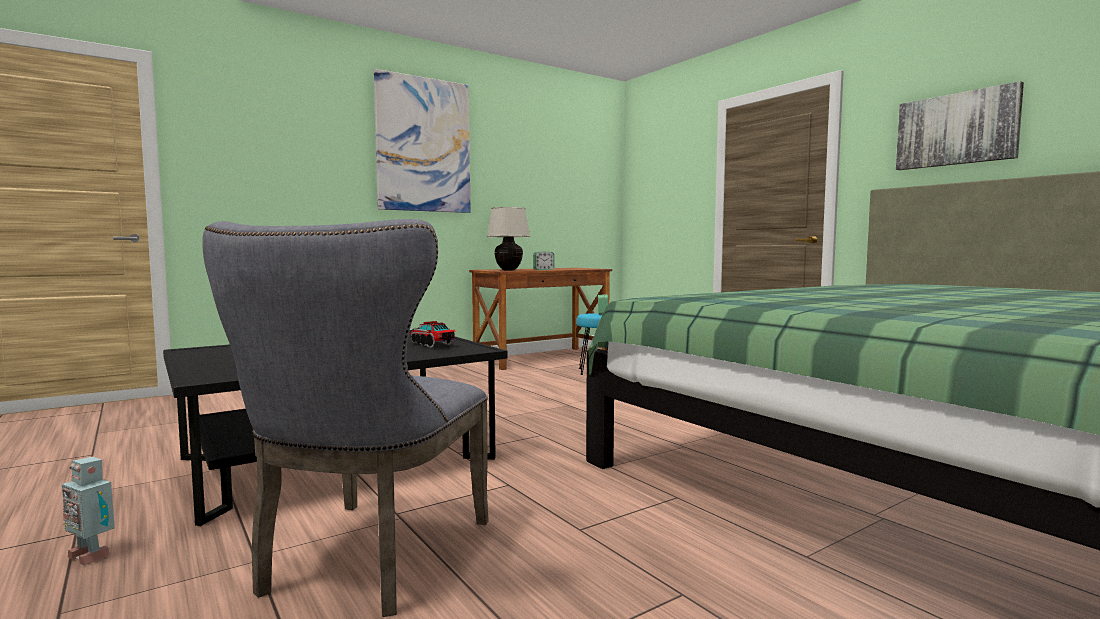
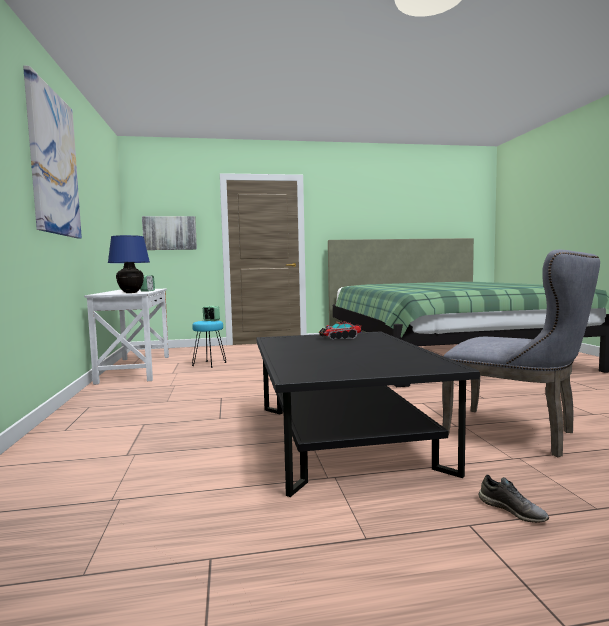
camera: 65 degrees left, 0 degrees up
toy robot [62,456,115,566] -> grey shoe [479,475,549,523]
brown desk [469,268,612,370] -> white desk [84,289,169,385]
beige table lamp [487,207,530,271] -> blue table lamp [108,235,150,293]
picture [896,81,1024,170] -> picture moved to [142,216,197,250]

